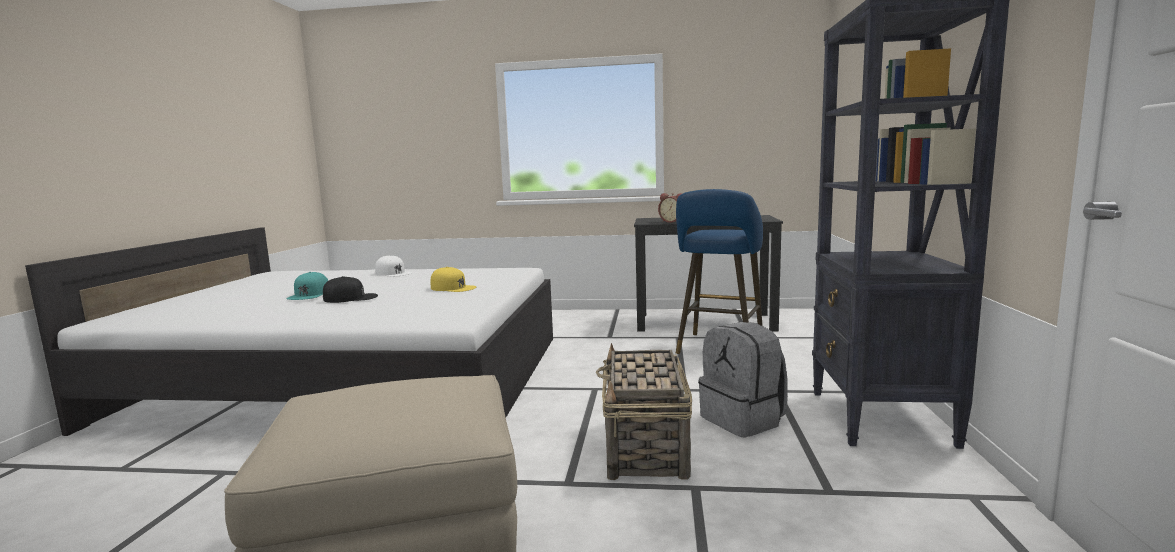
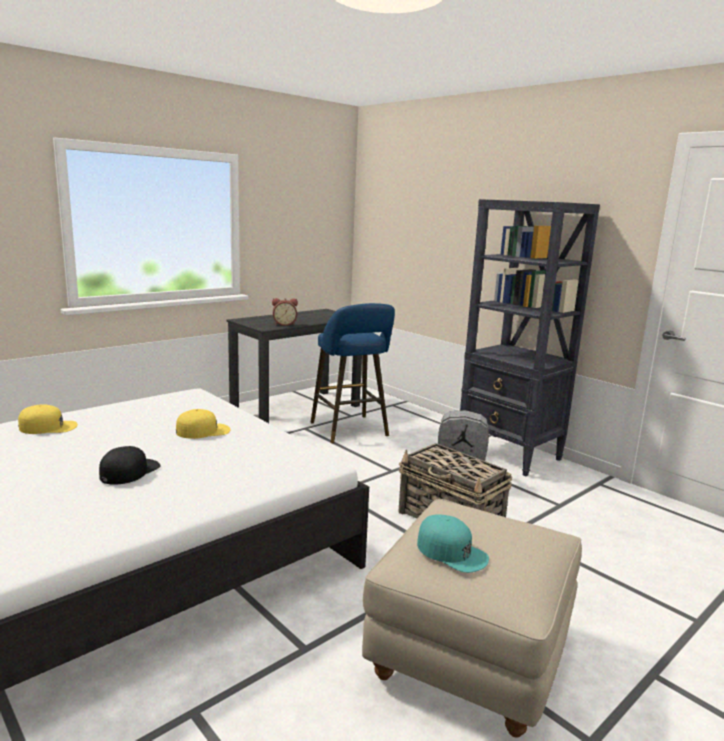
camera: 50 degrees left, 5 degrees up
turquoise cap [287,272,328,300] -> turquoise cap moved to [417,514,489,573]
white cap [375,255,412,277] -> yellow cap [18,404,78,434]

